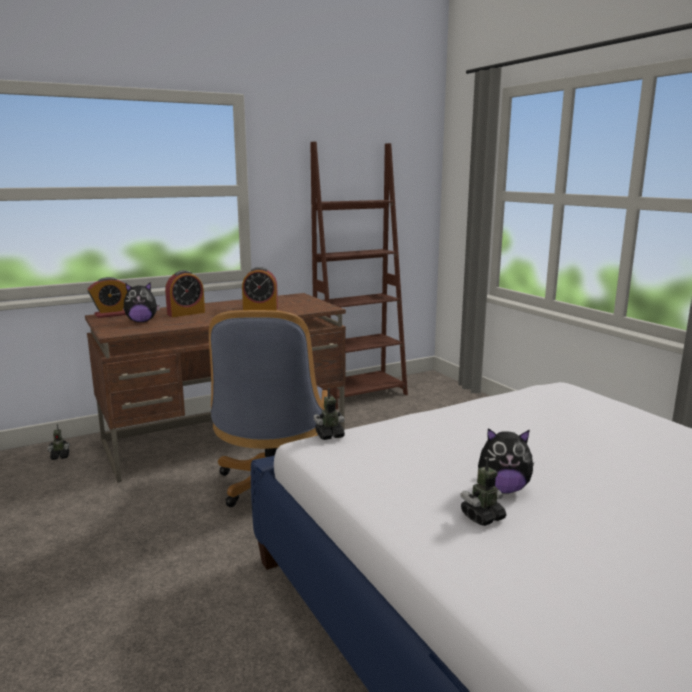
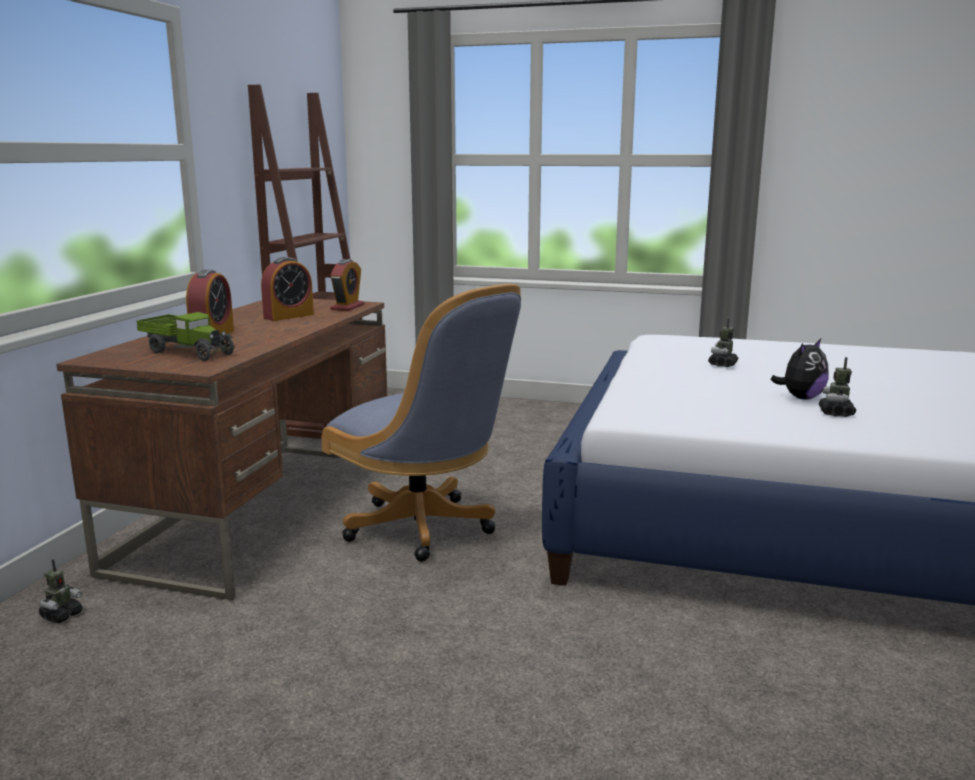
camera: 45 degrees left, 0 degrees up
alarm clock [88,277,127,318] -> alarm clock moved to [330,259,364,311]
plush toy [124,283,160,322] -> toy truck [137,312,235,361]
toy robot [313,388,345,440] -> toy robot moved to [708,318,738,367]

